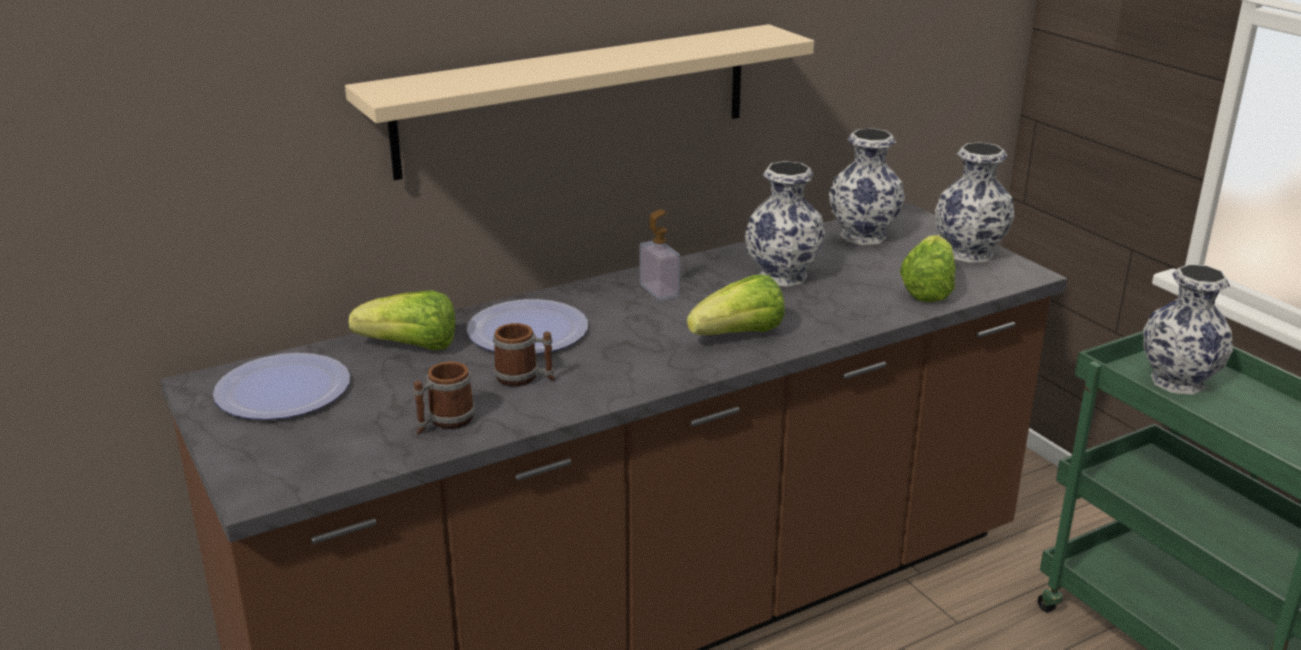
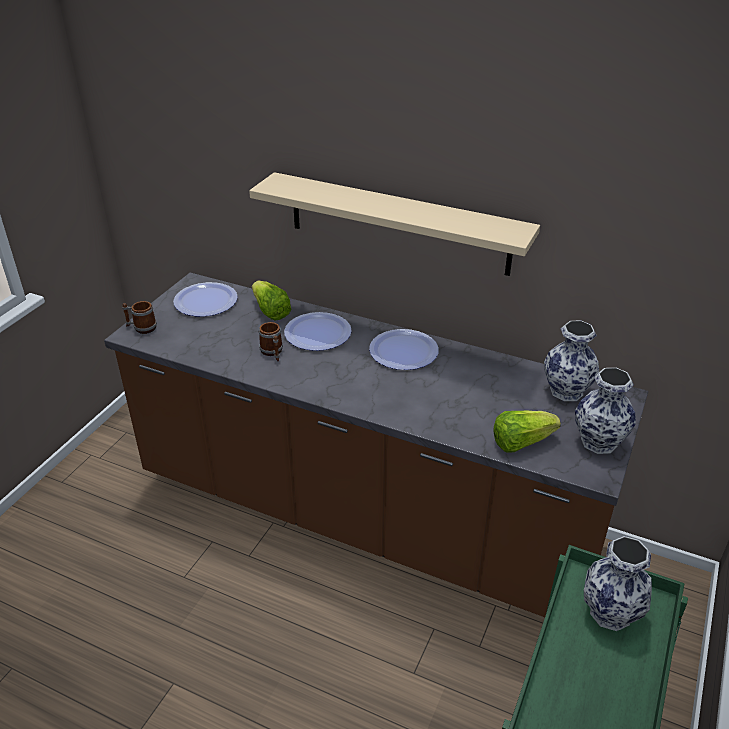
camera: 55 degrees right, 10 degrees up
mug [413,362,475,434] -> mug moved to [123,301,157,334]
soap dispenser [640,209,680,301] -> plate [369,329,439,370]
lettuce [687,275,785,335] -> none
vase [745,161,825,287] -> none

